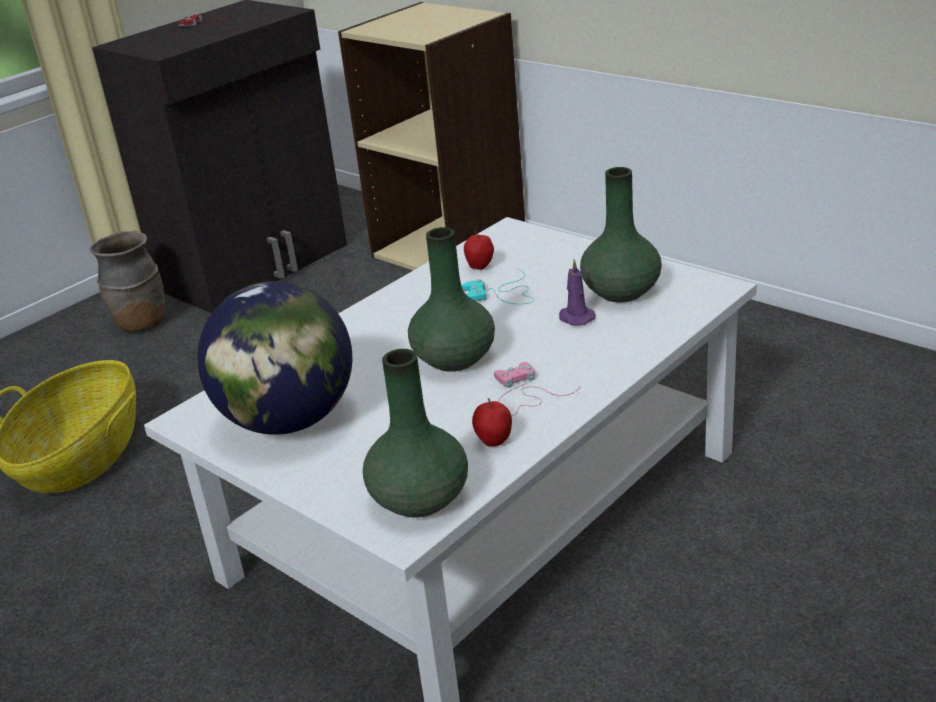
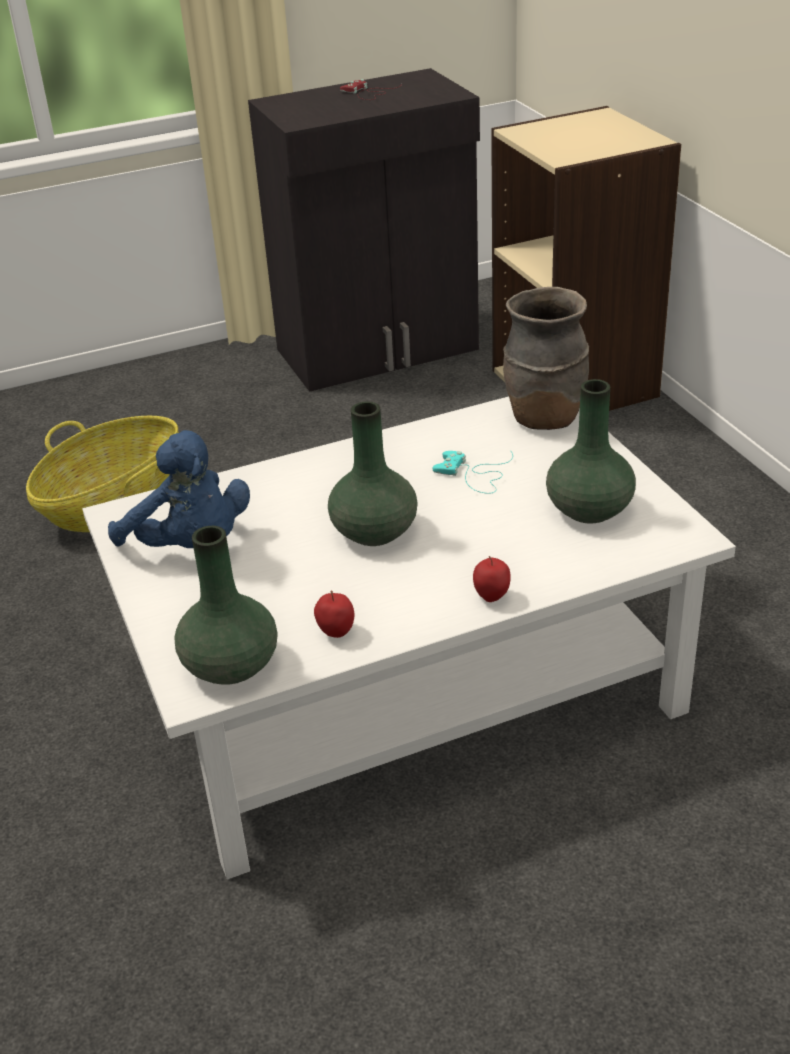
camera: 25 degrees right, 5 degrees up
brown vase [89,231,165,332] -> brown vase moved to [503,287,589,430]
globe [197,281,352,435] -> blue plush toy [108,430,250,548]
apple [464,231,494,270] -> apple moved to [473,556,511,602]
pink game controller [494,362,581,416] -> none
purple candle [559,259,596,326] -> none

